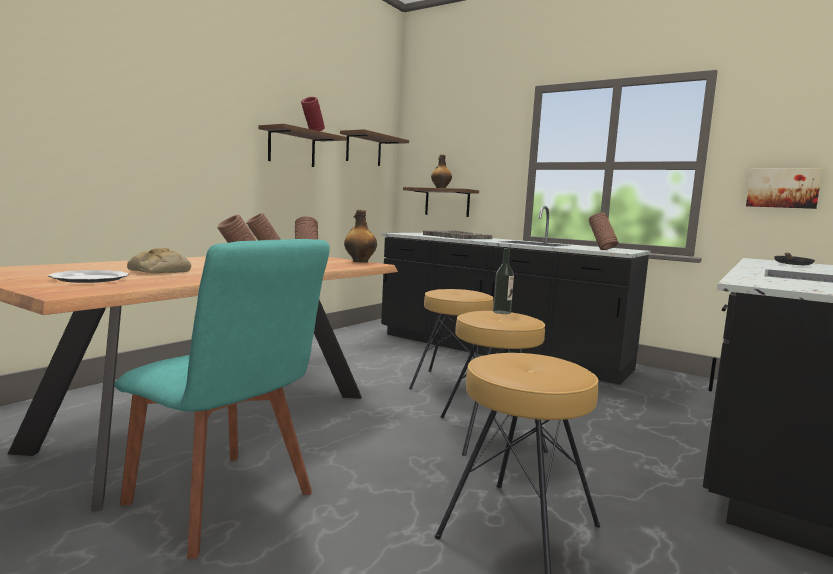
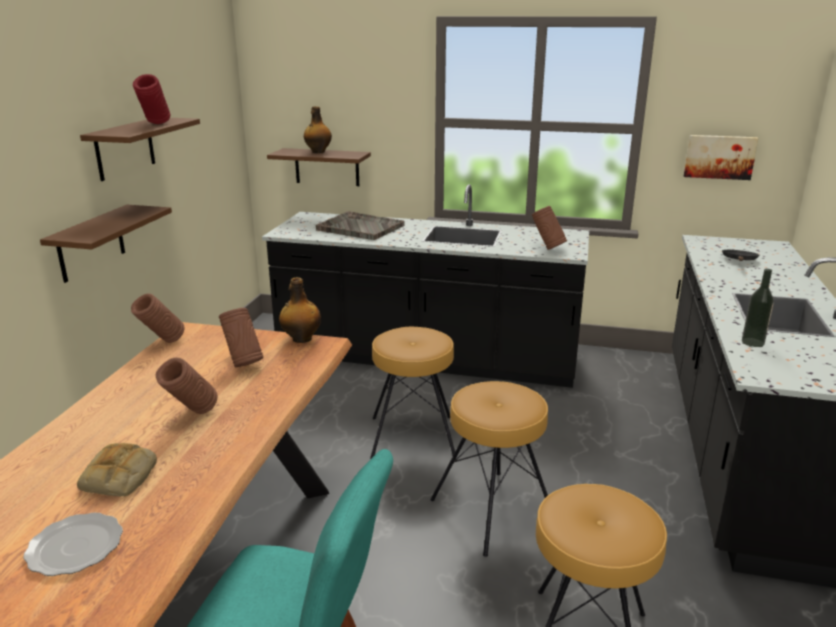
camera: 20 degrees left, 15 degrees up
brown shelf [340,129,409,166] -> brown shelf moved to [40,205,172,283]
bottle [493,248,514,314] -> bottle moved to [742,269,774,347]

